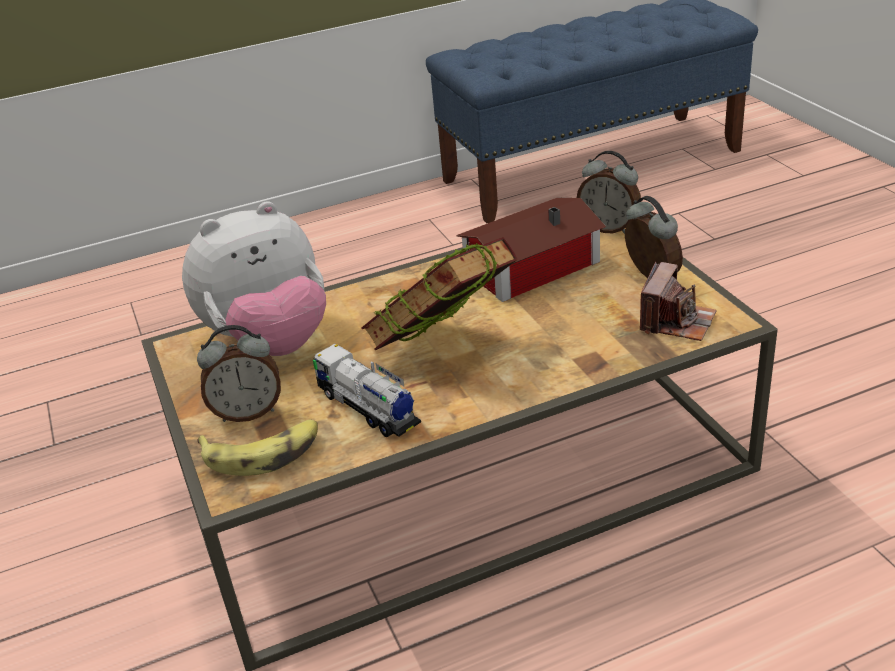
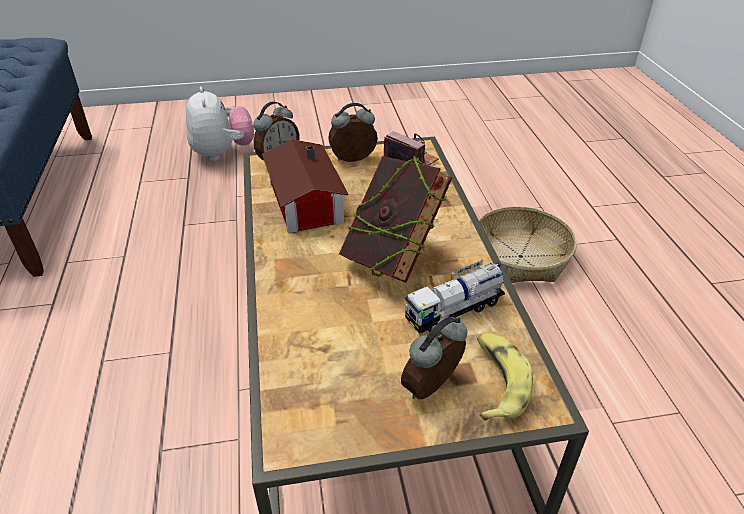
camera: 80 degrees left, 5 degrees up
plush toy [182,201,326,356] -> plush toy moved to [186,86,254,161]
alarm clock [197,325,281,422] -> alarm clock turned 135 degrees counterclockwise [401,317,467,399]
none -> basket [479,206,577,283]

